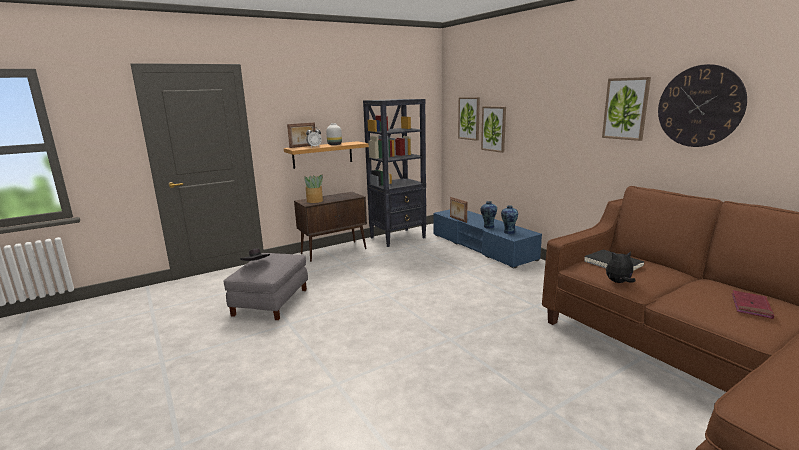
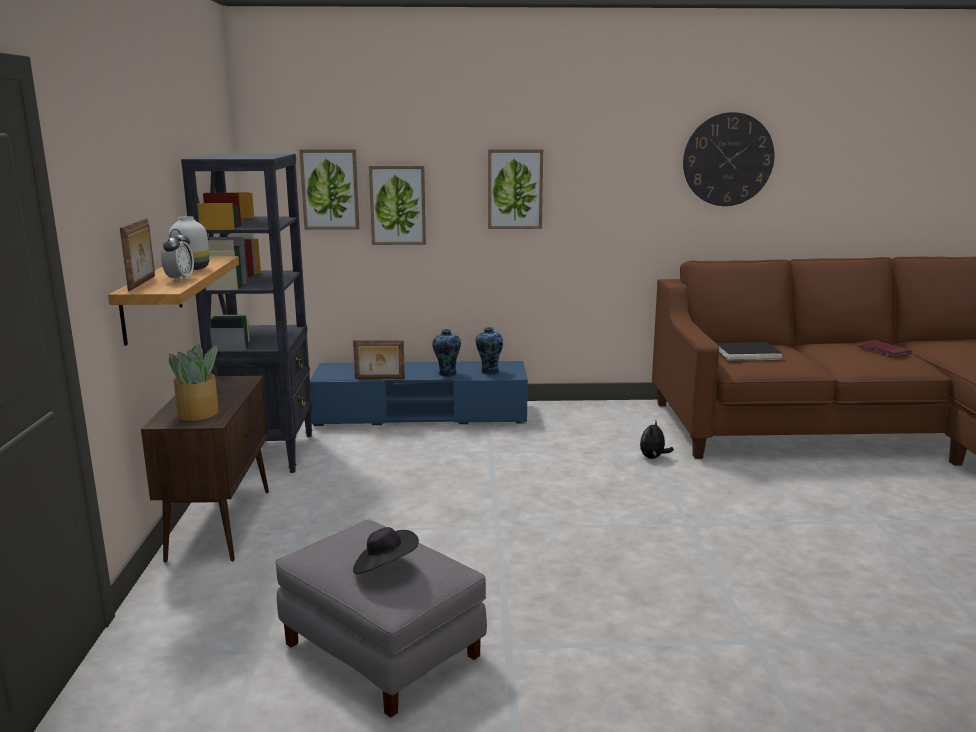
camera: 60 degrees left, 0 degrees up
picture [602,77,651,141] -> picture moved to [488,149,543,229]
plush toy [606,251,636,283] -> plush toy moved to [640,421,674,459]

